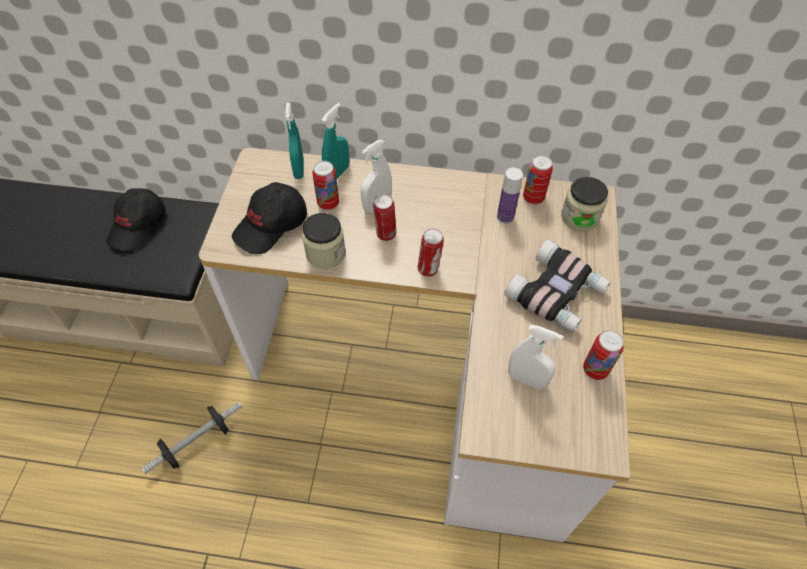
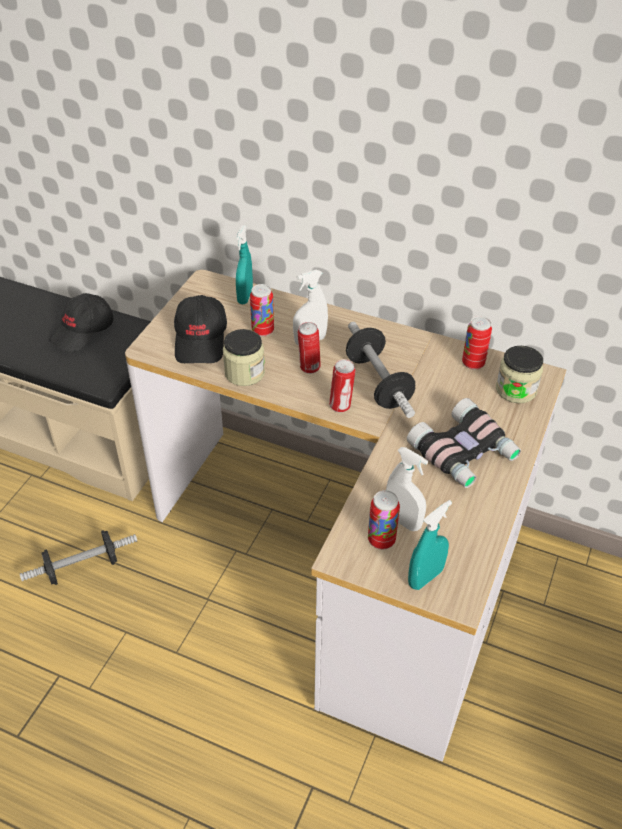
camera: 15 degrees right, 10 degrees down
black cap [232,182,307,254] -> black cap turned 60 degrees counterclockwise [174,295,227,363]
turquoise spray bottle [322,103,349,178] -> turquoise spray bottle moved to [408,500,452,590]
bottle [497,168,523,224] -> none
can [583,330,624,380] -> can moved to [368,490,400,549]
none -> dumbbell [346,322,415,418]

